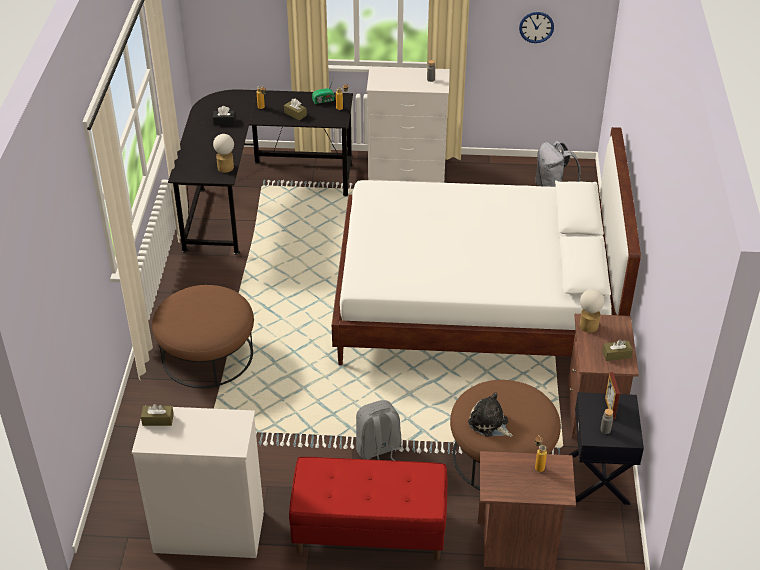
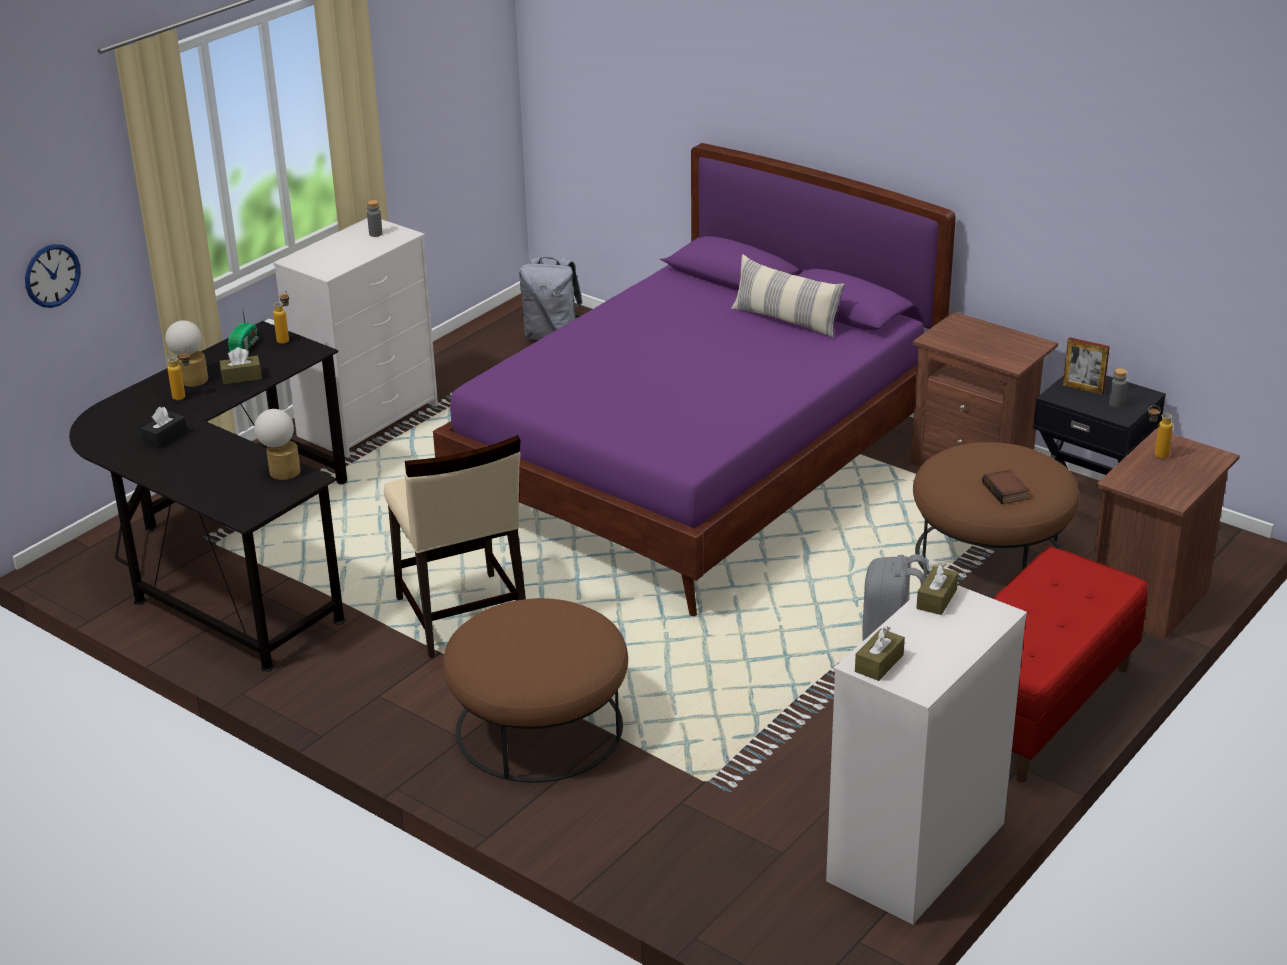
camera: 55 degrees left, 10 degrees down
white bed [332,127,641,365] -> purple bed [433,143,956,616]
plush toy [468,392,513,437] -> book [982,470,1030,504]
wall clock [519,12,554,43] -> wall clock moved to [25,244,81,308]
table lamp [579,289,604,333] -> table lamp moved to [165,320,208,387]
brown tissue box [602,340,633,361] -> brown tissue box moved to [916,563,958,615]
none -> beige chair [384,435,526,658]
none -> pillow [731,254,845,338]

